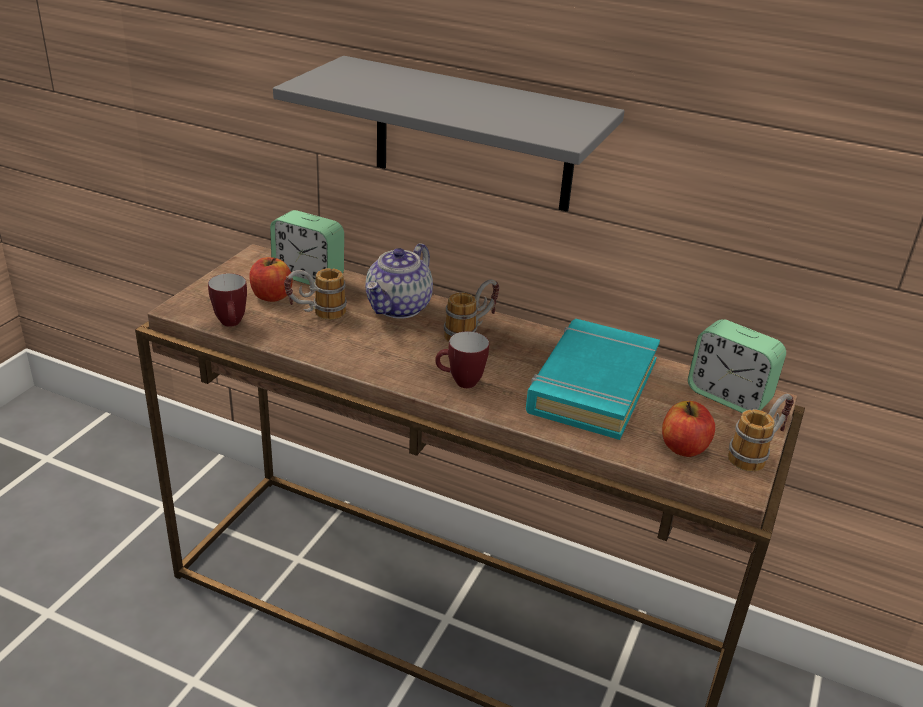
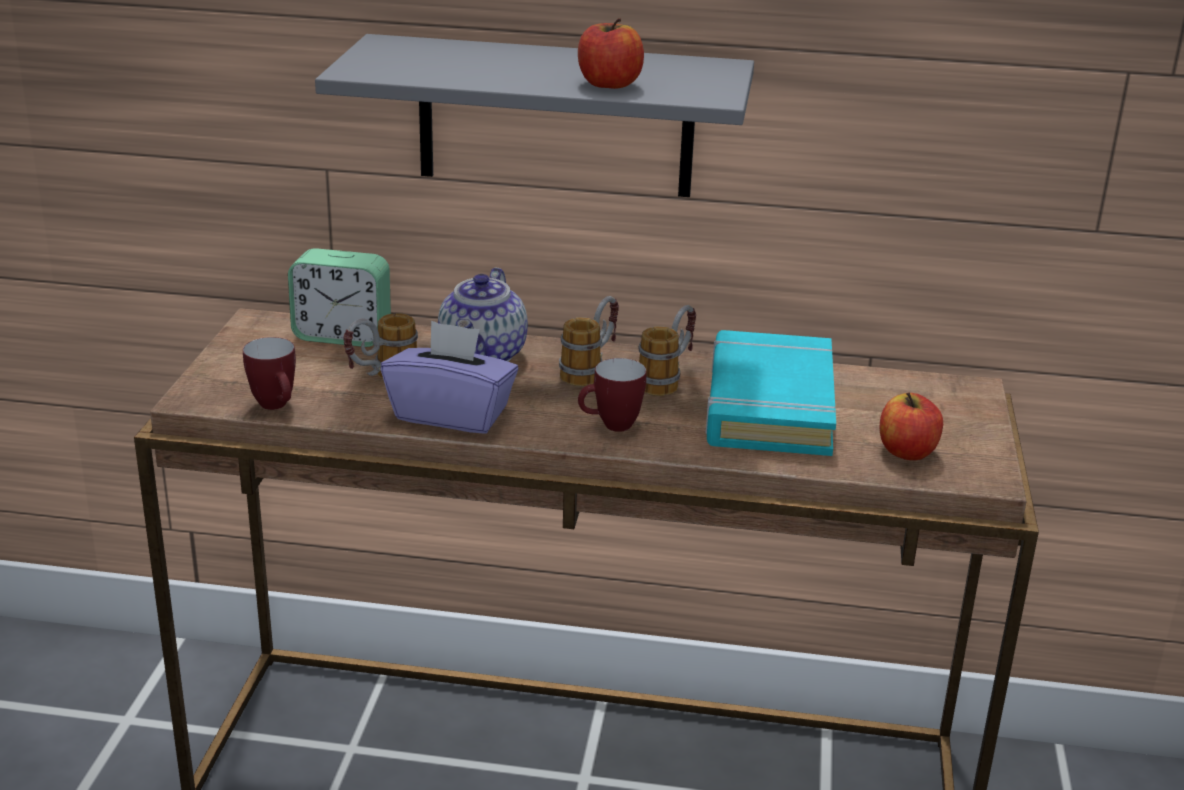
camera: 15 degrees left, 5 degrees down
apple [250,257,293,302] -> apple moved to [578,18,644,89]
alarm clock [688,319,786,413] -> none
mug [728,394,794,472] -> mug moved to [639,305,696,396]
none -> purple tissue box [381,321,518,434]

